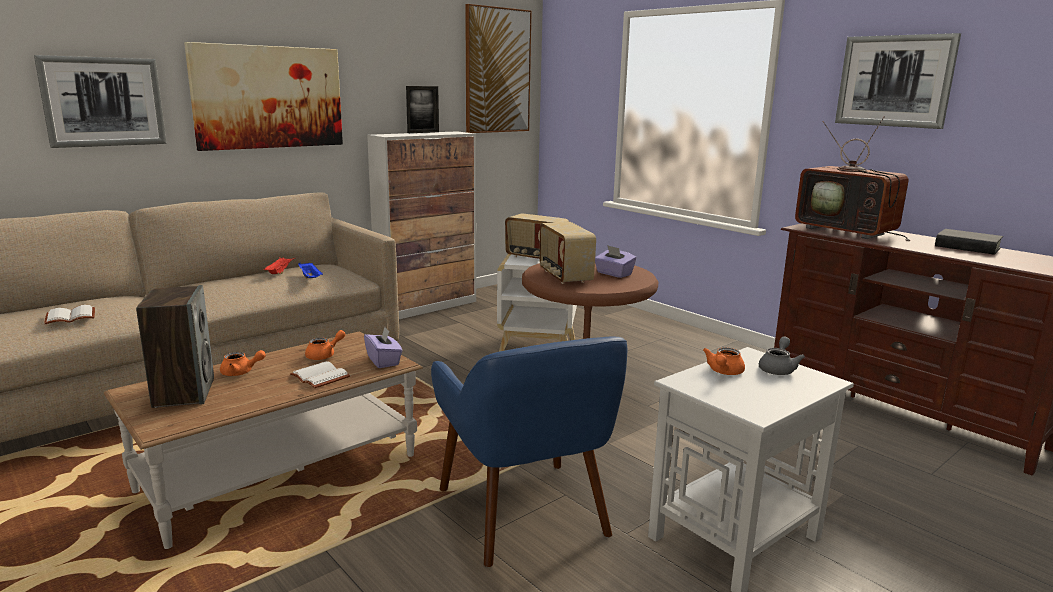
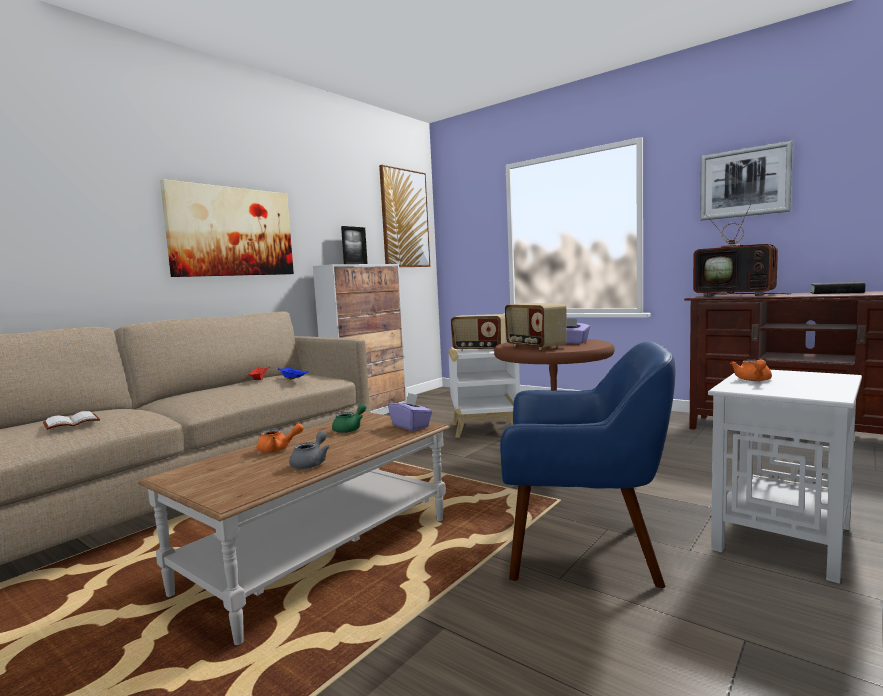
camera: 10 degrees left, 10 degrees down
picture [34,55,167,148] -> none
speaker [136,285,214,408] -> none
white book [290,361,351,388] -> none
orange teapot [305,330,346,360] -> green teapot [332,404,366,433]
blue armchair [431,336,627,567] -> blue armchair turned 45 degrees counterclockwise [500,342,675,589]
grey teapot [759,337,805,375] -> grey teapot moved to [289,431,330,469]

